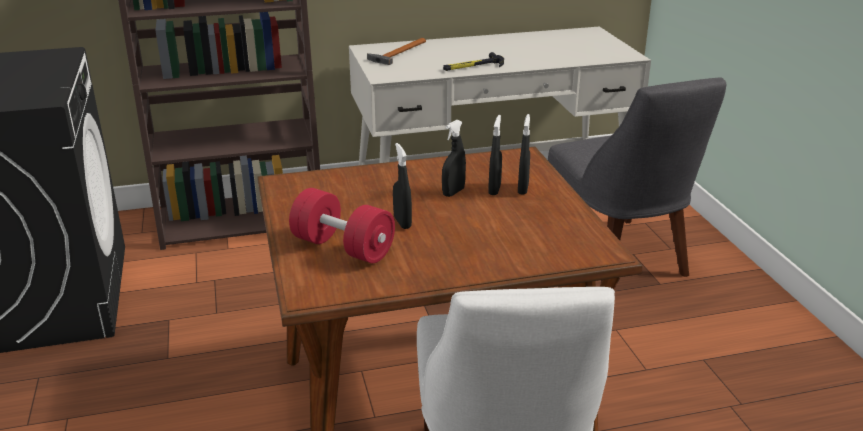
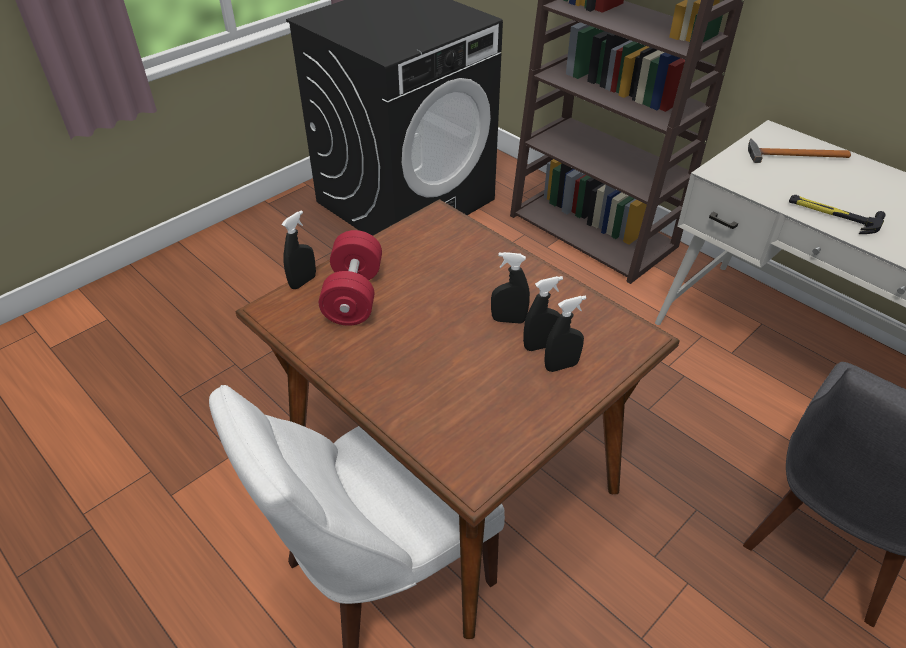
camera: 60 degrees right, 15 degrees up
black spray bottle [393,143,412,229] -> black spray bottle moved to [281,210,316,289]

